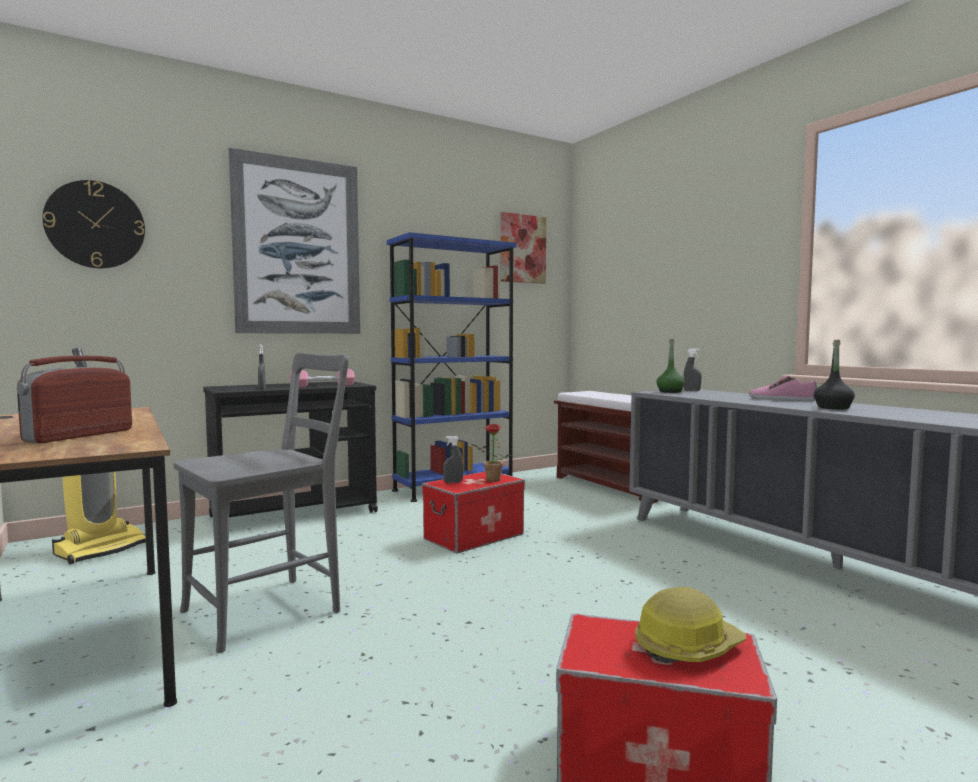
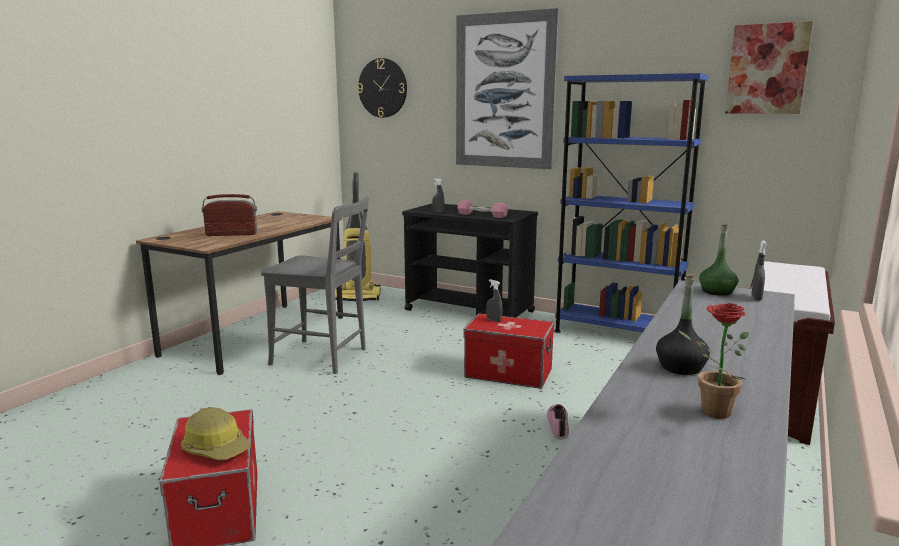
camera: 60 degrees right, 10 degrees up
potted plant [471,424,512,482] -> potted plant moved to [678,303,749,419]
shoe [749,376,817,401] -> shoe moved to [547,404,569,440]

